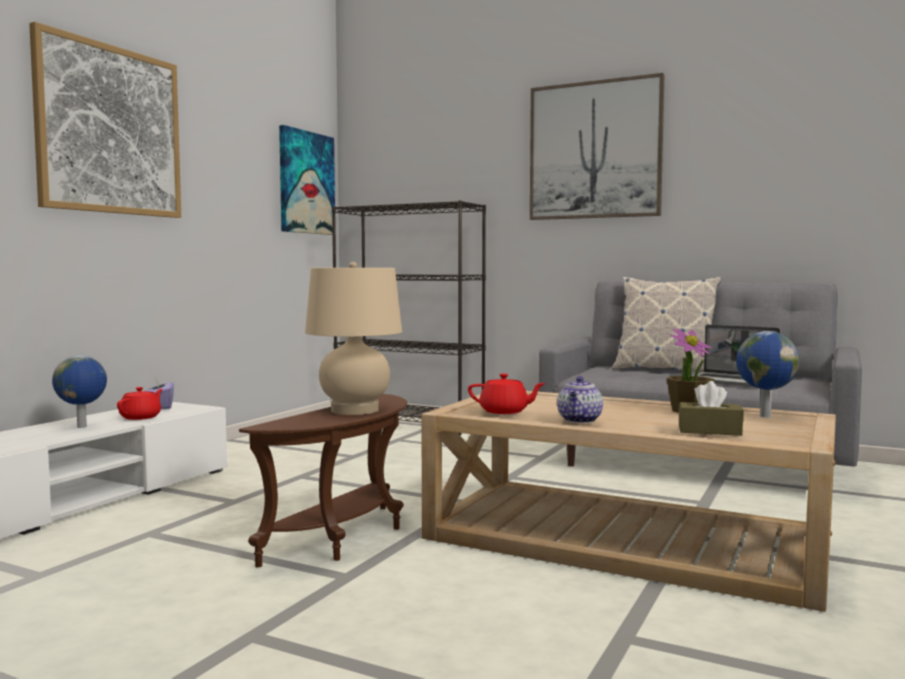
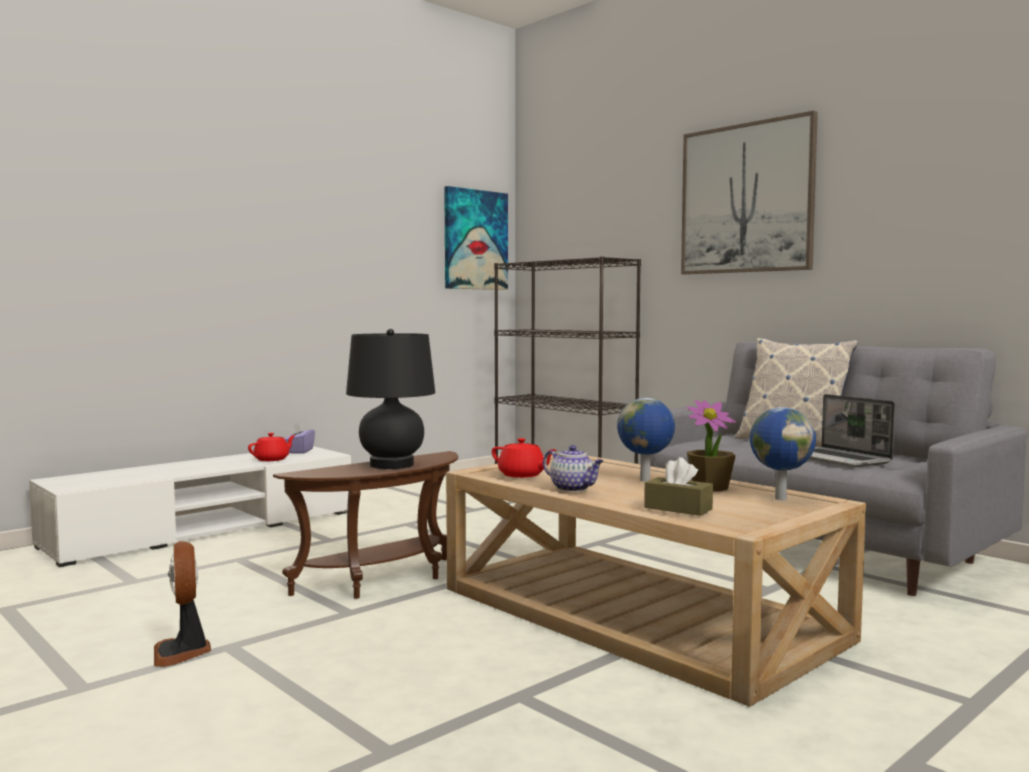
camera: 20 degrees right, 0 degrees up
picture [29,22,181,218] -> none
globe [52,355,107,428] -> globe moved to [617,398,675,482]
beige table lamp [305,262,402,415] -> black table lamp [346,329,435,469]
teapot [557,376,603,423] -> teapot turned 90 degrees counterclockwise [543,445,603,492]
none -> fan [154,541,211,667]

